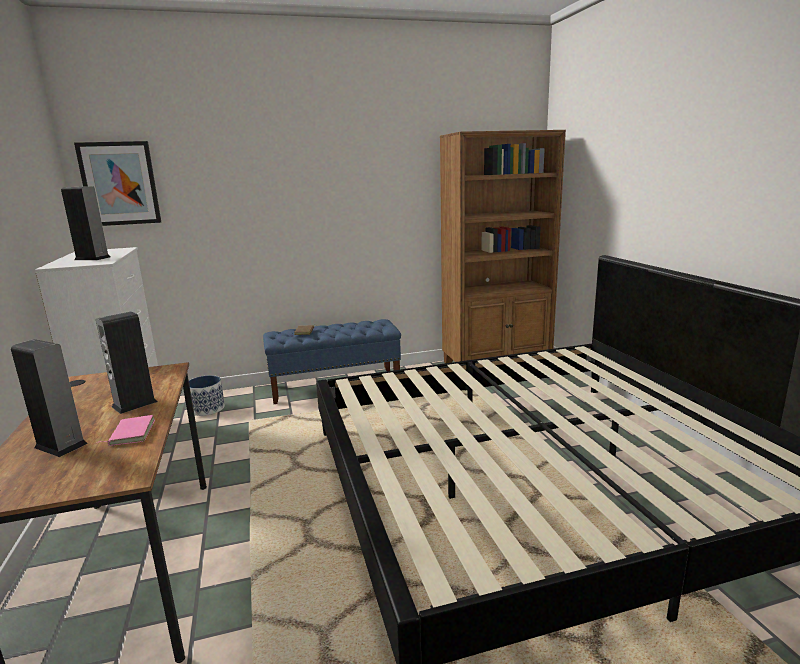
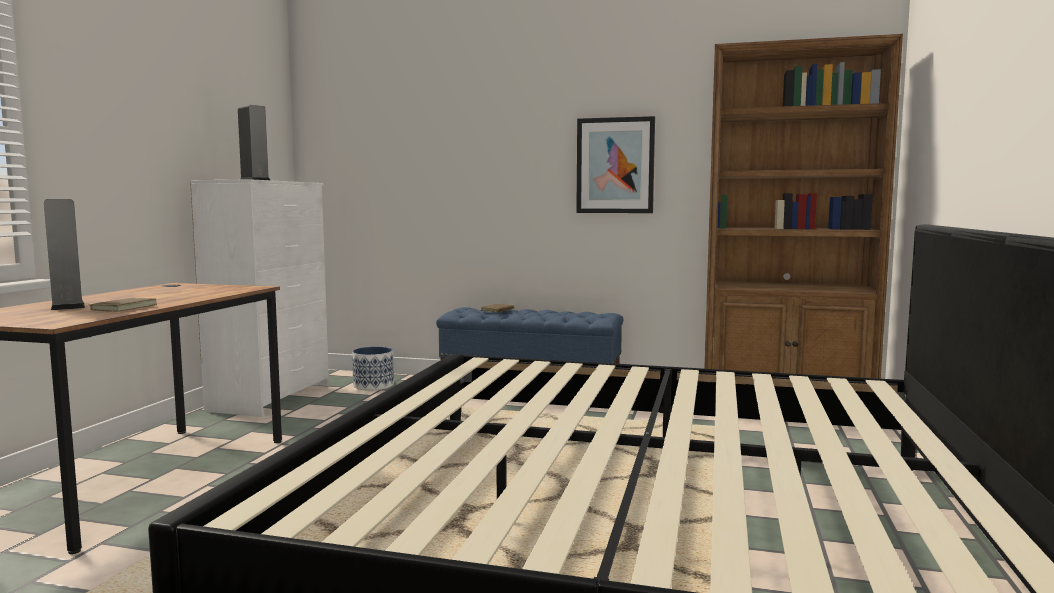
camera: 30 degrees right, 10 degrees down
picture [74,141,161,226] -> picture moved to [576,116,655,213]
speaker [96,312,158,414] -> none
pink book [97,415,155,446] -> brown book [86,298,157,312]

